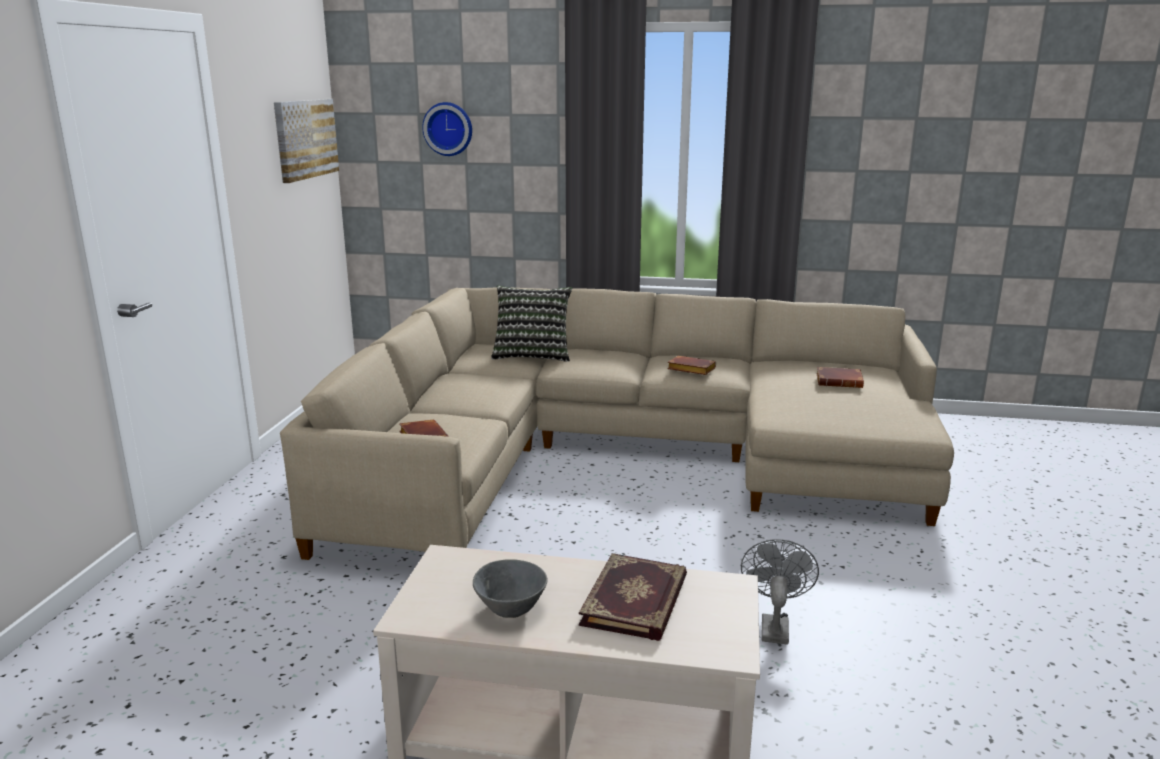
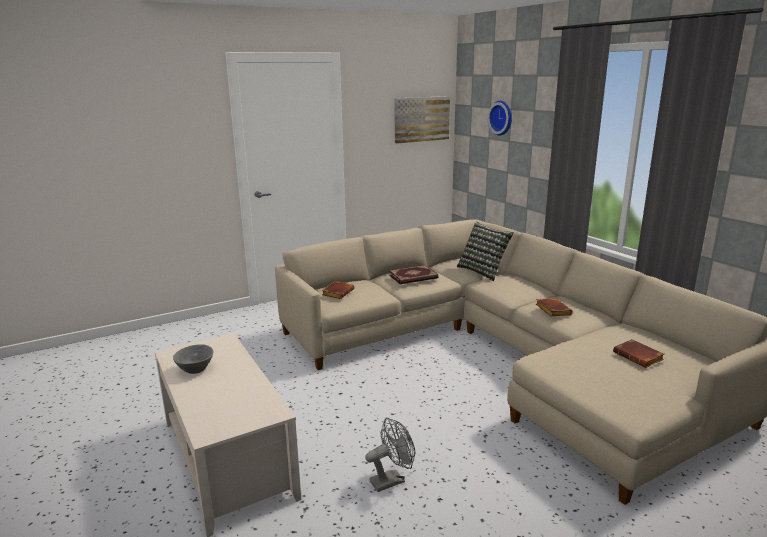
camera: 50 degrees right, 0 degrees up
book [579,553,687,641] -> book moved to [389,265,439,284]

